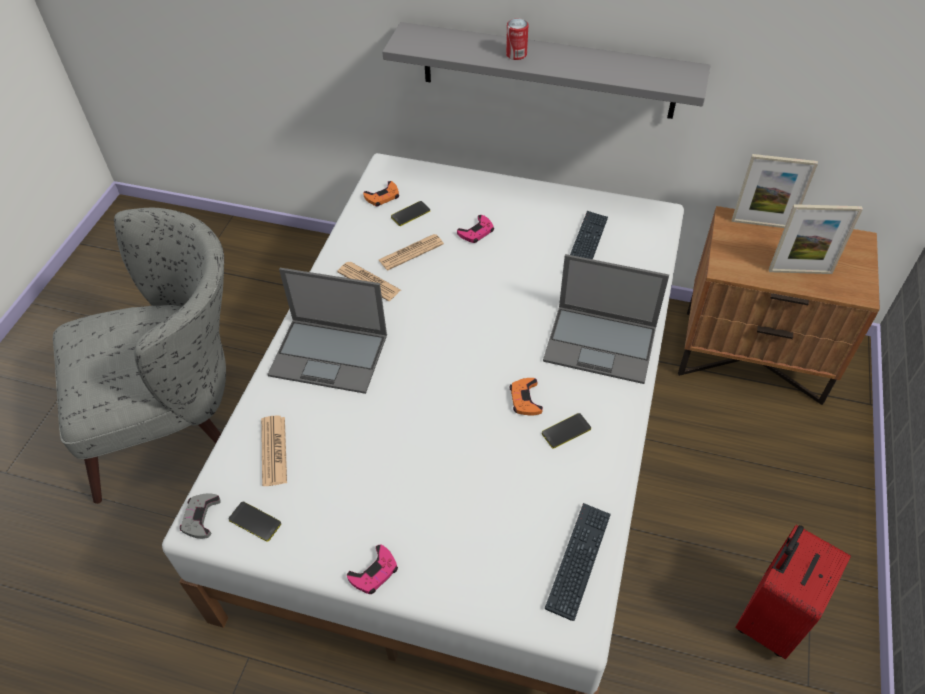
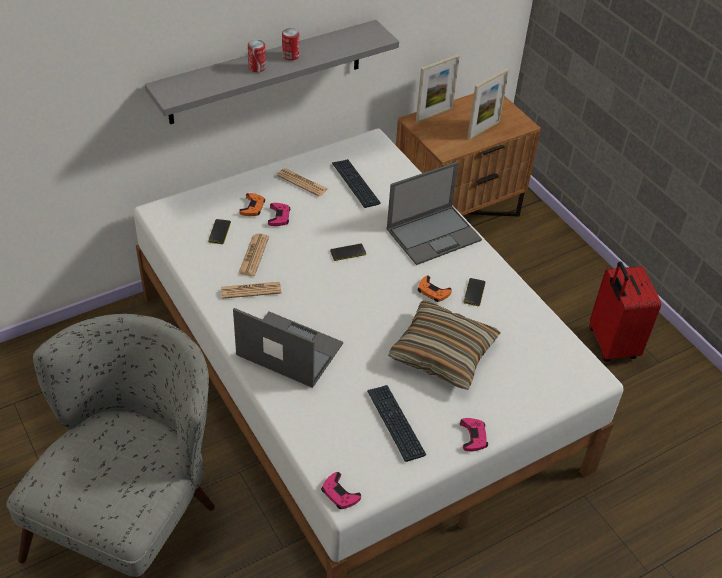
camera: 50 degrees left, 5 degrees down
grey game controller [180,493,221,539] -> pink game controller [321,472,361,509]
phone [229,502,281,541] -> phone moved to [330,244,366,261]
newspaper [261,415,287,486] -> newspaper moved to [277,168,328,197]
laptop [267,268,387,394] -> laptop turned 120 degrees counterclockwise [233,308,343,388]
orange game controller [363,181,399,206] -> orange game controller moved to [239,193,265,216]
keyboard [544,503,611,621] -> keyboard moved to [367,385,426,462]
none -> can [282,28,299,61]
none -> pillow [388,300,501,390]

